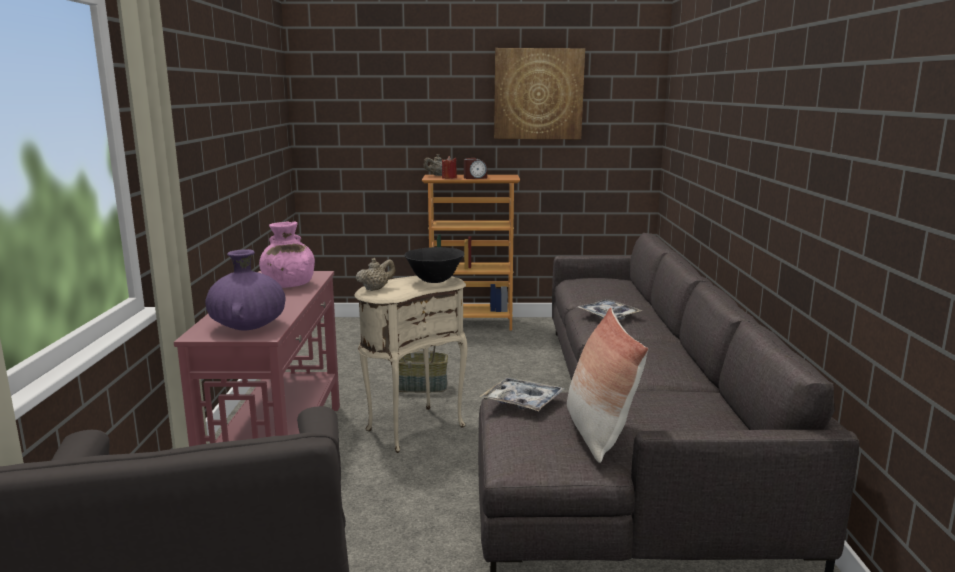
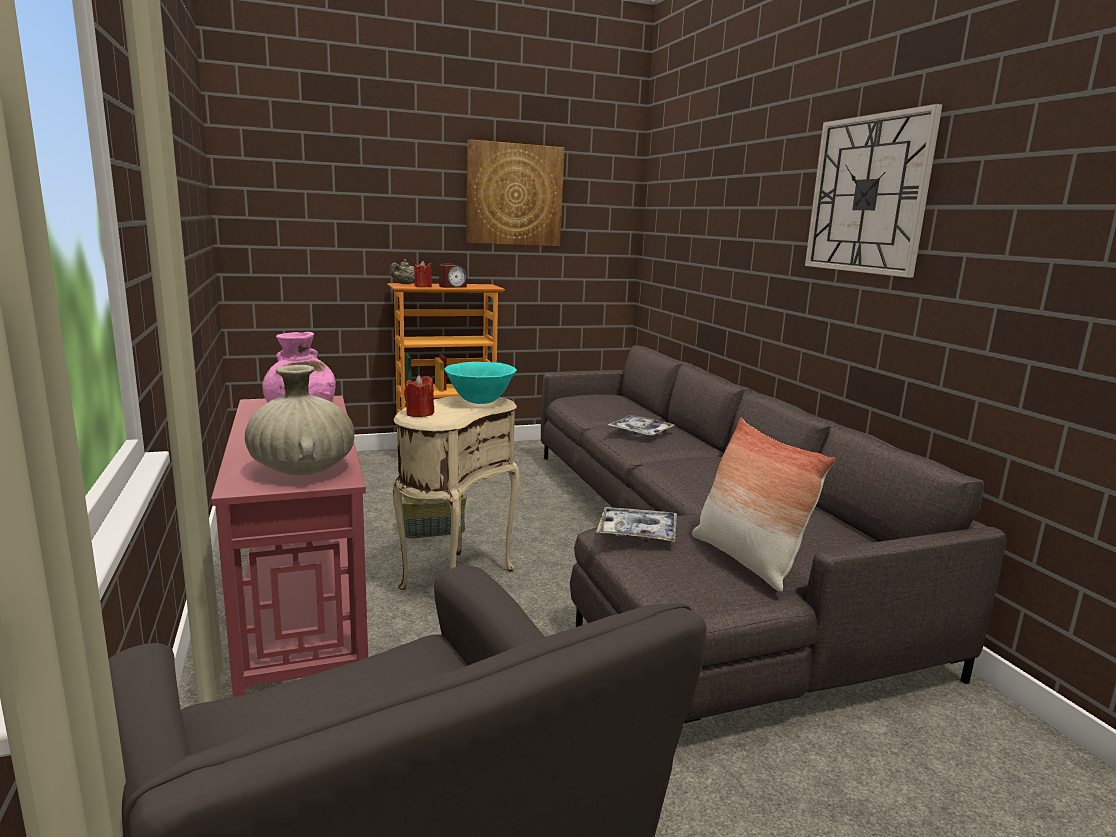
camera: 20 degrees left, 0 degrees up
purple vase [205,249,285,331] -> beige vase [245,365,354,476]
beige teapot [356,258,395,291] -> red candle [404,375,434,417]
black bowl [404,247,464,283] -> turquoise bowl [444,362,517,404]
none -> wall clock [805,104,942,278]

